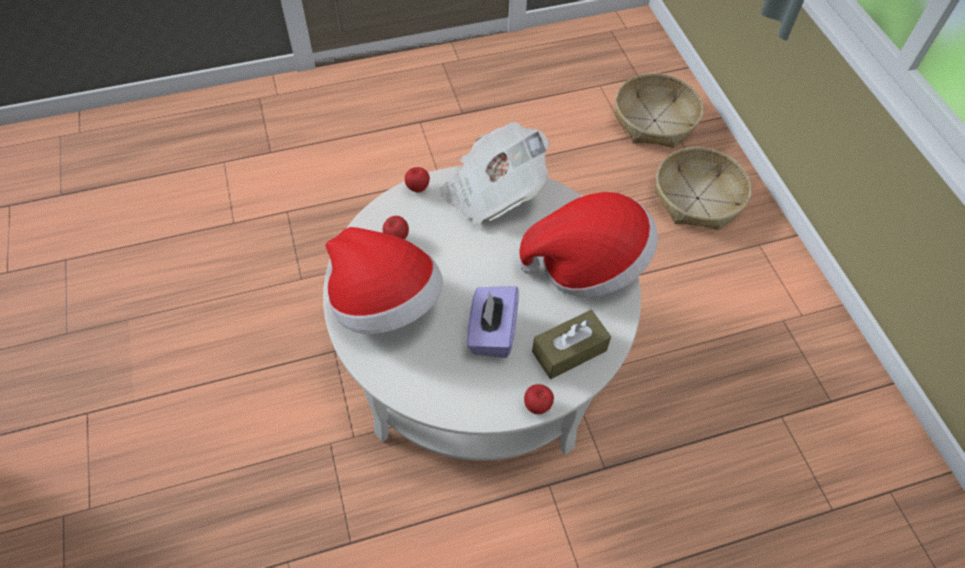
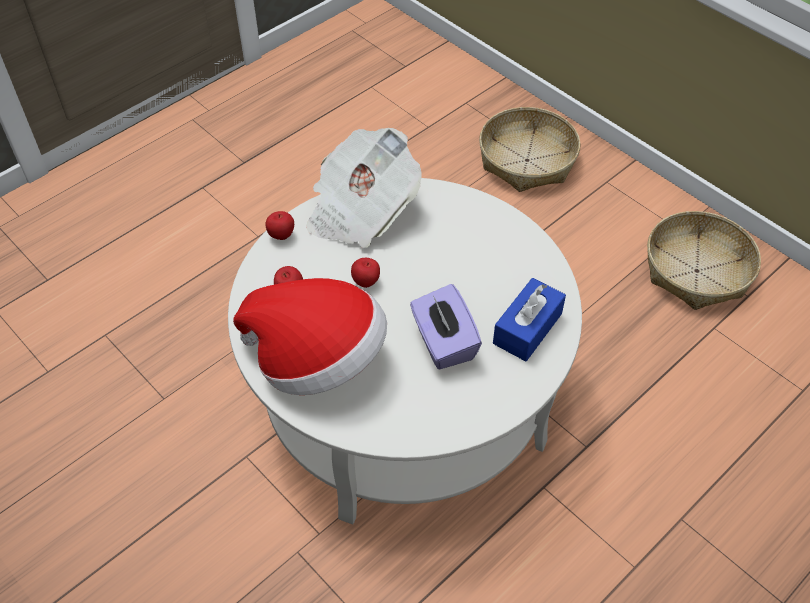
camera: 25 degrees left, 5 degrees down
hat [519,192,658,297] -> none
apple [524,384,554,414] -> apple moved to [351,258,380,288]
brown tissue box [532,310,611,379] -> blue tissue box [493,278,566,362]
basket [615,73,703,148] -> basket moved to [647,211,761,310]

